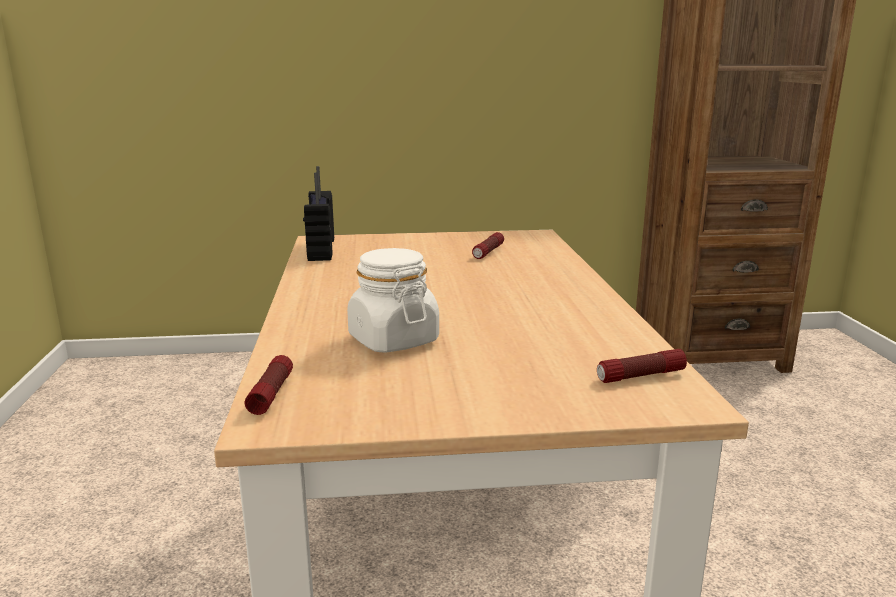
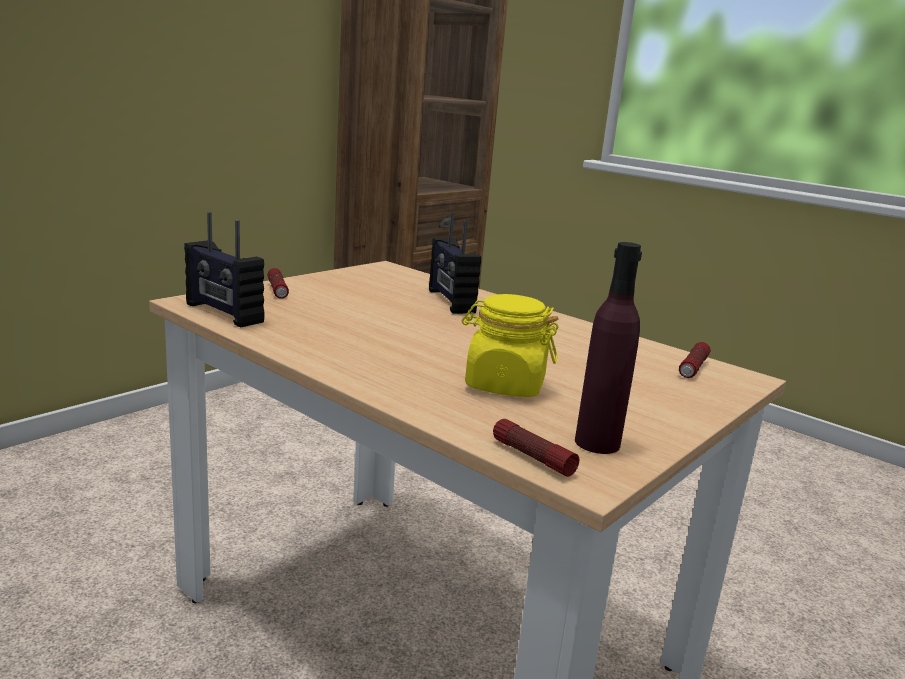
camera: 45 degrees left, 0 degrees up
white jar [347,248,439,353] -> yellow jar [462,294,559,397]
flashlight [472,232,504,259] -> flashlight moved to [267,268,289,299]
none -> radio [429,213,481,314]
none -> purple bottle [575,242,642,454]

